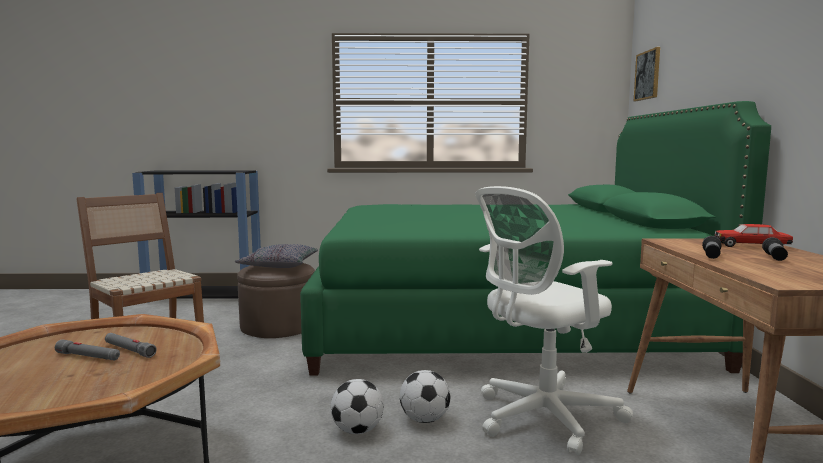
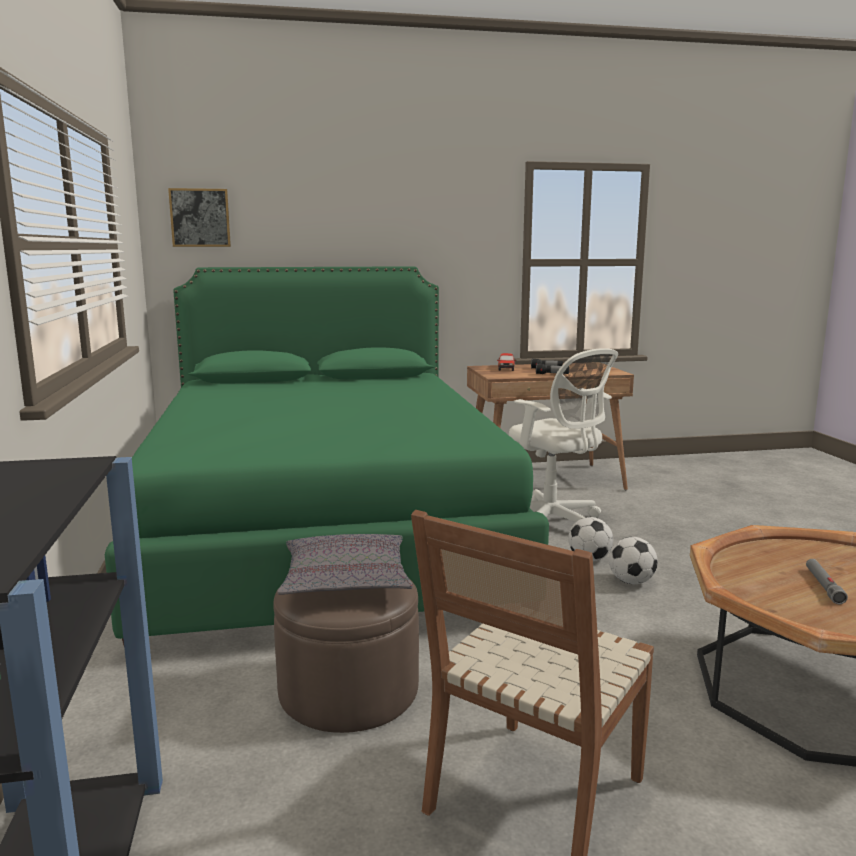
camera: 100 degrees left, 5 degrees up
grey flashlight [105,333,157,358] -> none

